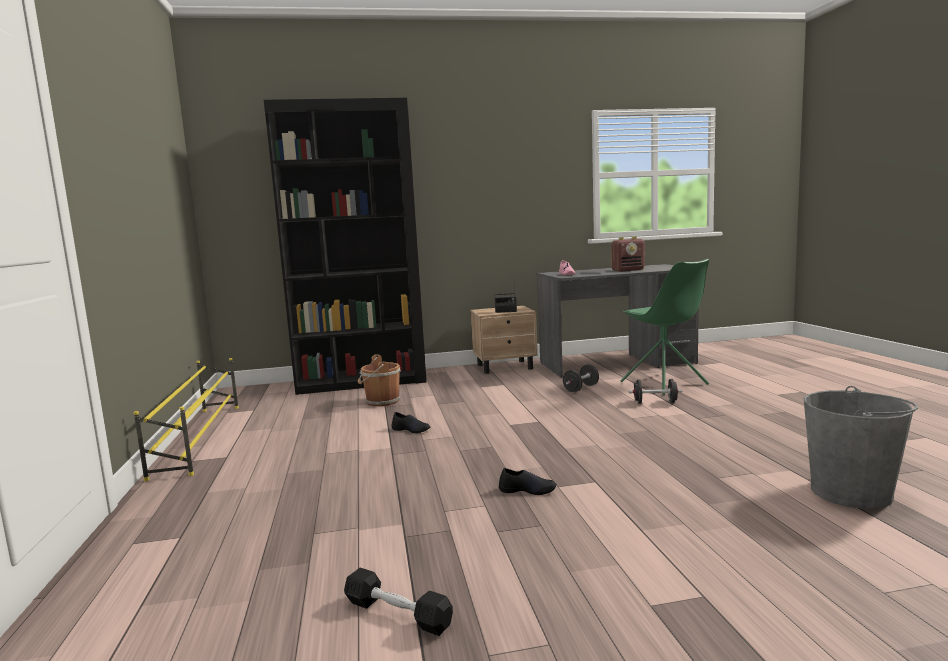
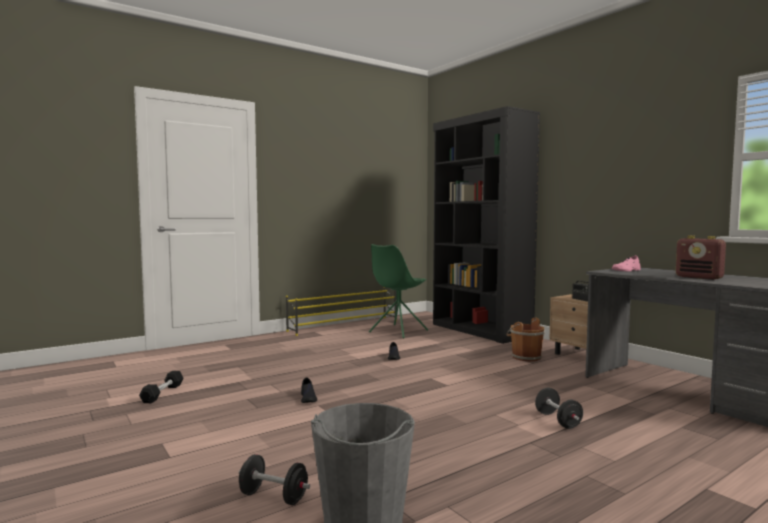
camera: 65 degrees right, 5 degrees down
brown bucket [358,354,401,406] -> brown bucket moved to [507,317,545,361]
black dumbbell [563,364,599,392] -> black dumbbell moved to [239,454,310,505]
green chair [620,259,709,395] -> green chair moved to [369,244,428,338]

